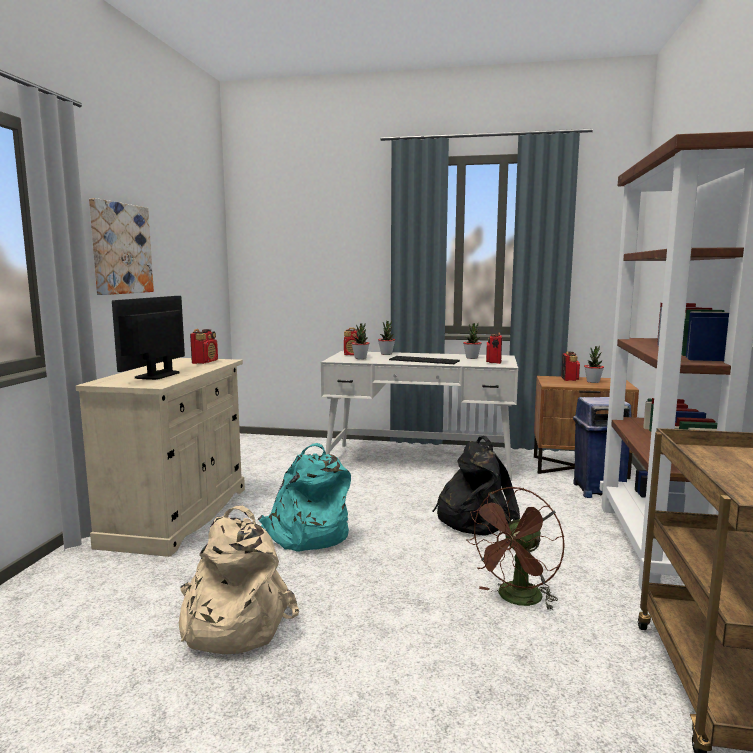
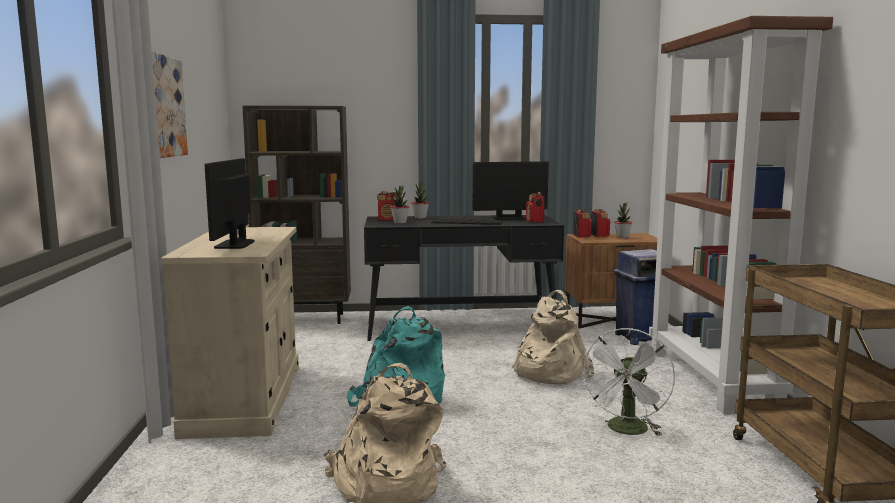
camera: 15 degrees left, 0 degrees up
radio [190,329,218,364] -> radio moved to [573,209,592,238]
white desk [321,351,518,481] -> black desk [364,215,564,341]
black backpack [433,436,520,536] -> beige backpack [512,290,594,385]
potted plant [463,323,481,359] -> monitor [473,161,549,220]
brown fan [466,487,565,611] -> white fan [581,328,675,436]
none -> brown bookcase [242,105,351,324]

